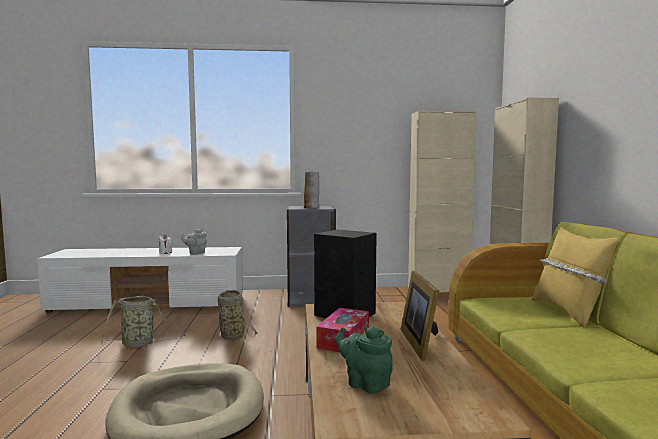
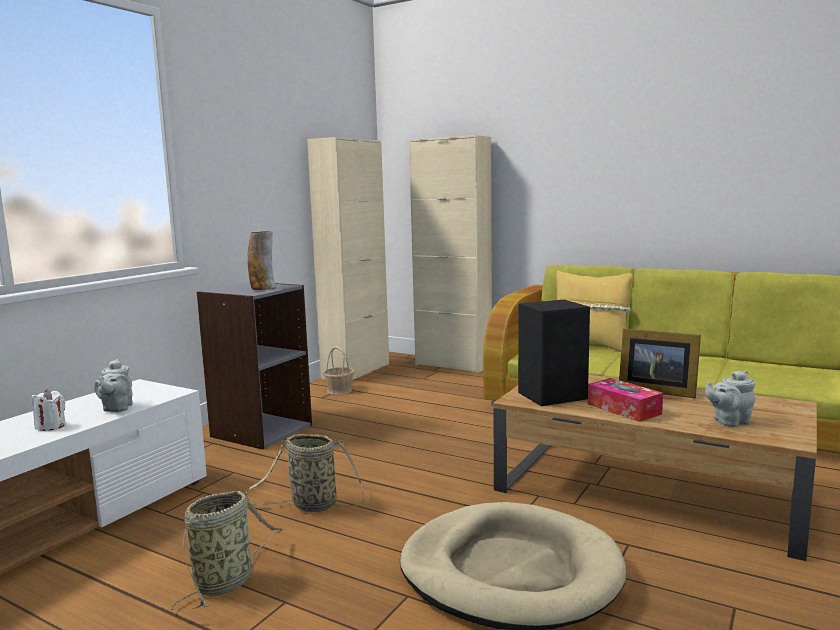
camera: 55 degrees left, 5 degrees up
green teapot [335,326,393,394] -> grey teapot [706,371,756,427]
none -> basket [323,347,354,395]

